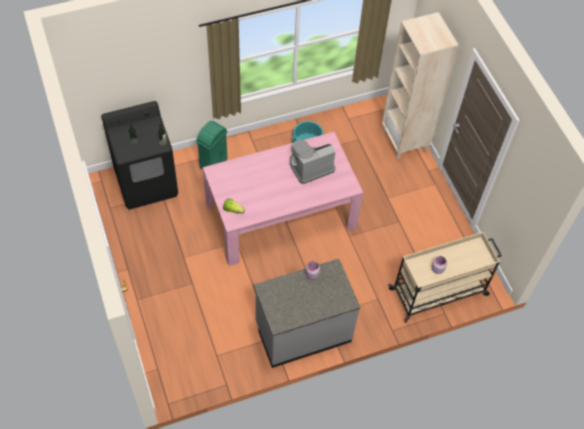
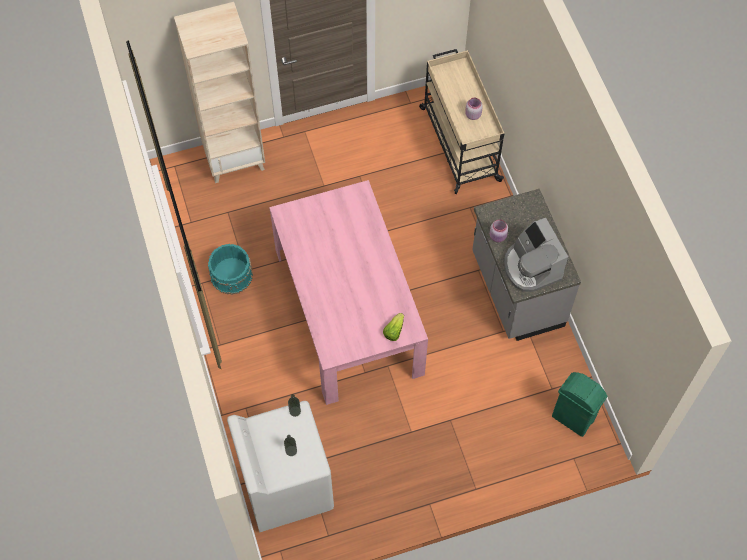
camera: 85 degrees left, 5 degrees up
black washing machine [101,101,178,210] -> white washing machine [227,401,334,533]
green trash can [196,121,227,170] -> green trash can moved to [552,372,607,437]
coffee machine [290,140,336,184] -> coffee machine moved to [504,218,568,292]

